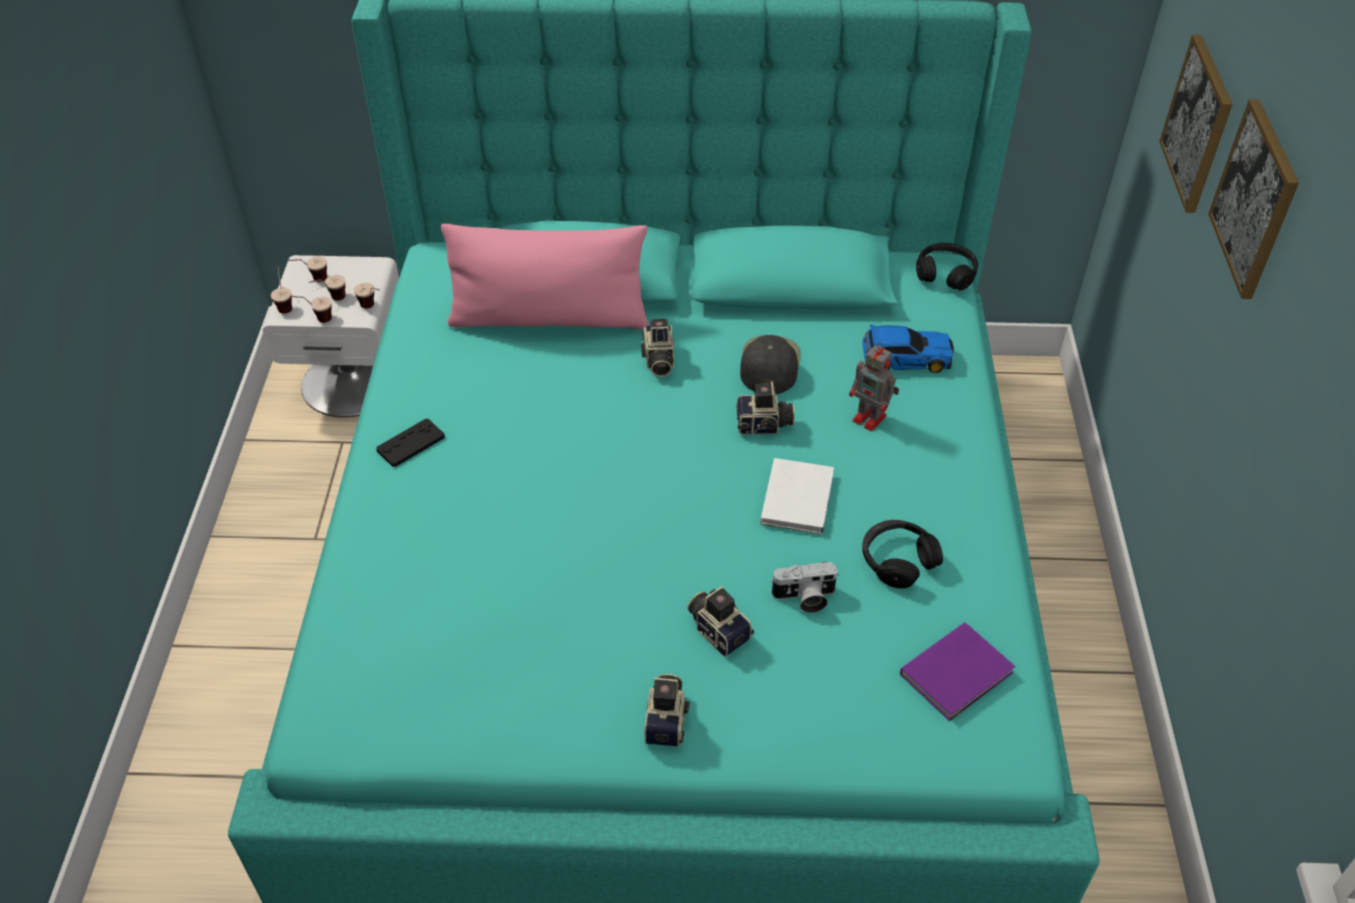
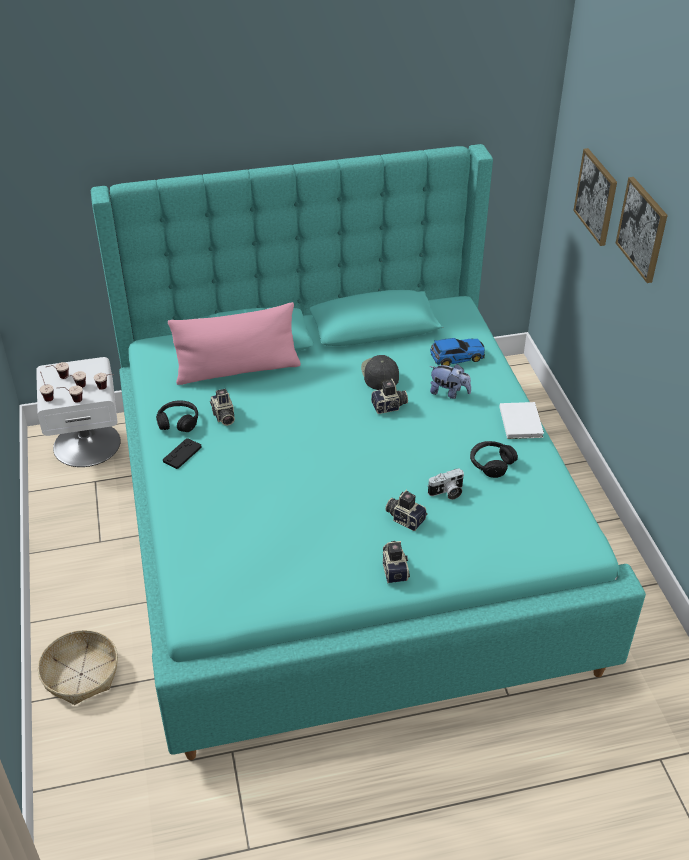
camera: 15 degrees left, 5 degrees down
camera [641,319,674,377] -> camera moved to [210,389,235,426]
white book [760,458,834,534] -> white book moved to [500,402,544,439]
toy robot [849,343,899,431] -> plush toy [430,364,471,399]
purple book [900,622,1015,721] -> none
black headphones [916,243,978,291] -> black headphones moved to [156,400,198,432]
none -> basket [38,630,118,705]

